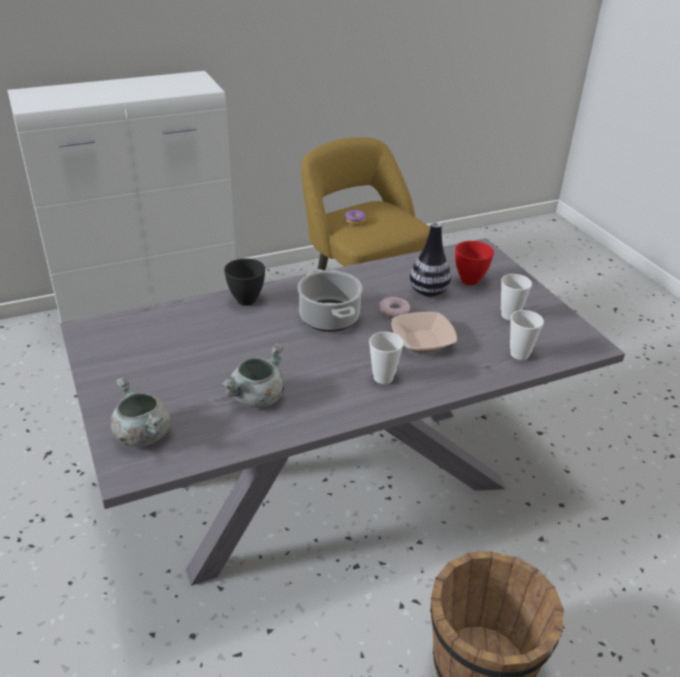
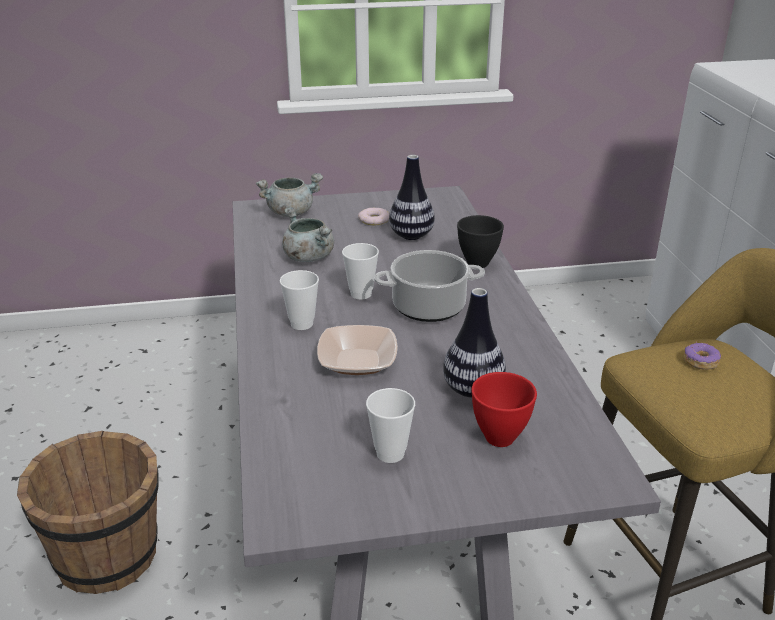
camera: 105 degrees right, 5 degrees down
donut [379,297,410,317] -> donut moved to [358,208,390,226]
cup [510,310,544,360] -> cup moved to [342,243,379,299]
none -> vase [389,155,435,240]

